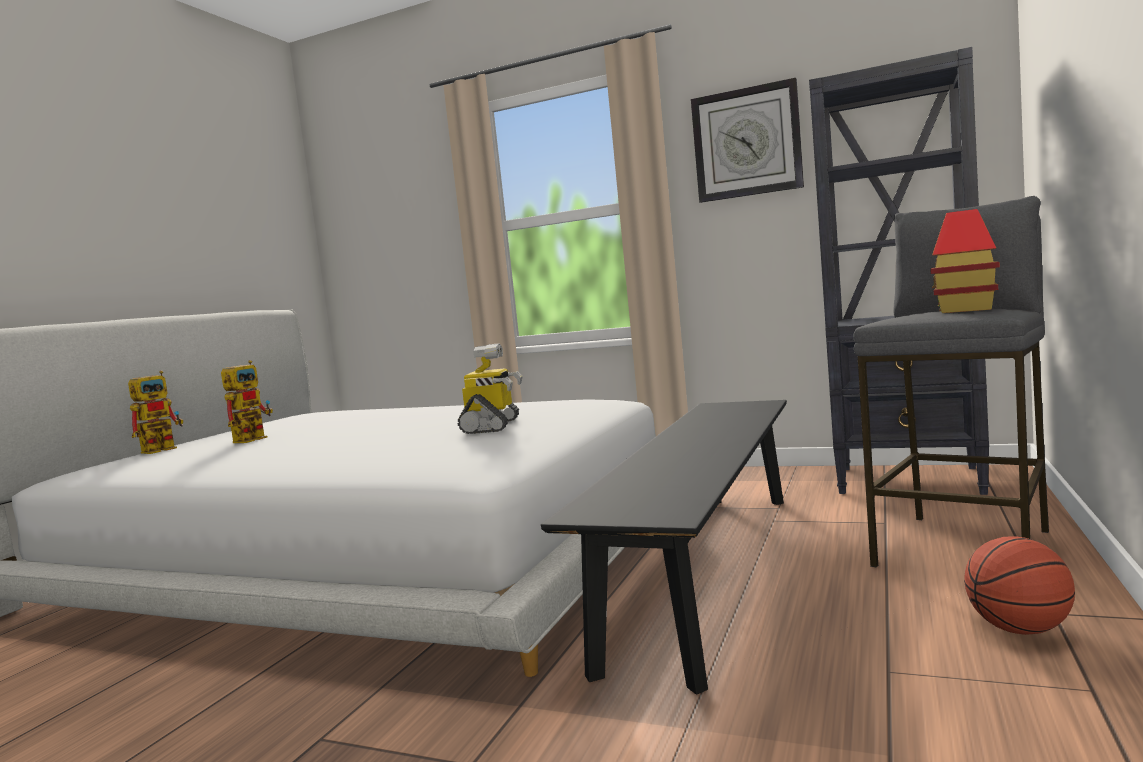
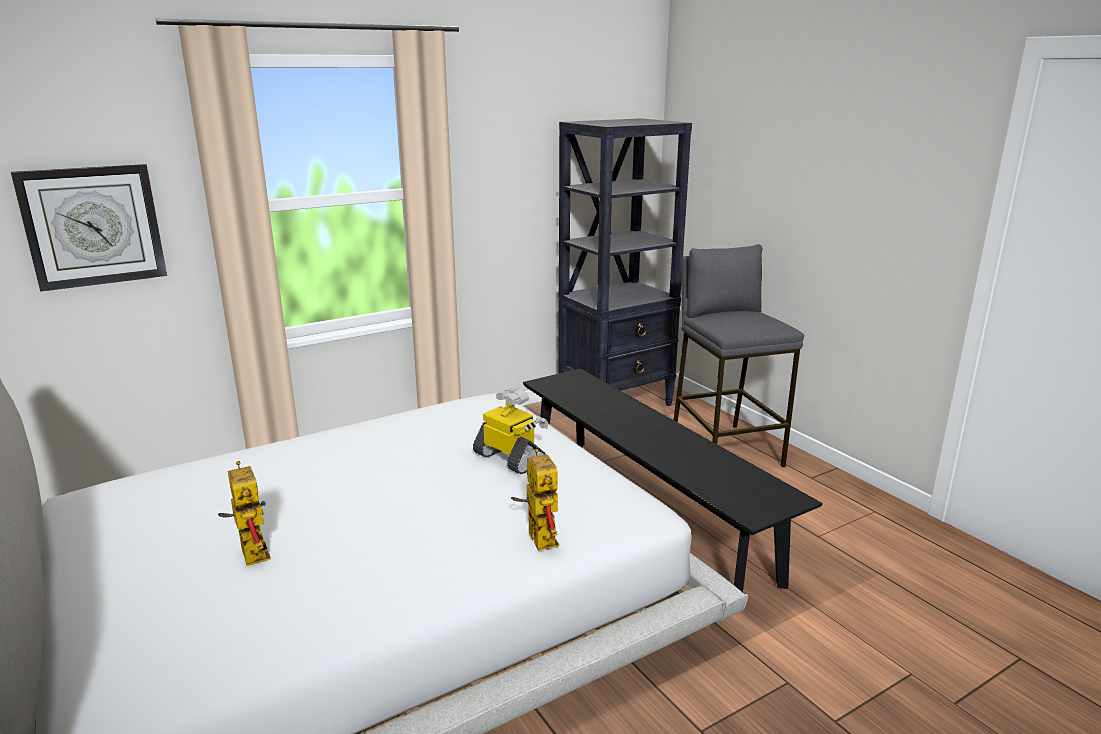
camera: 55 degrees left, 15 degrees up
toy robot [128,371,183,454] -> toy robot moved to [511,448,559,551]
wall clock [691,78,804,203] -> wall clock moved to [11,164,167,292]
toy house [930,209,1000,313] -> none
basketball [964,536,1075,635] -> none

